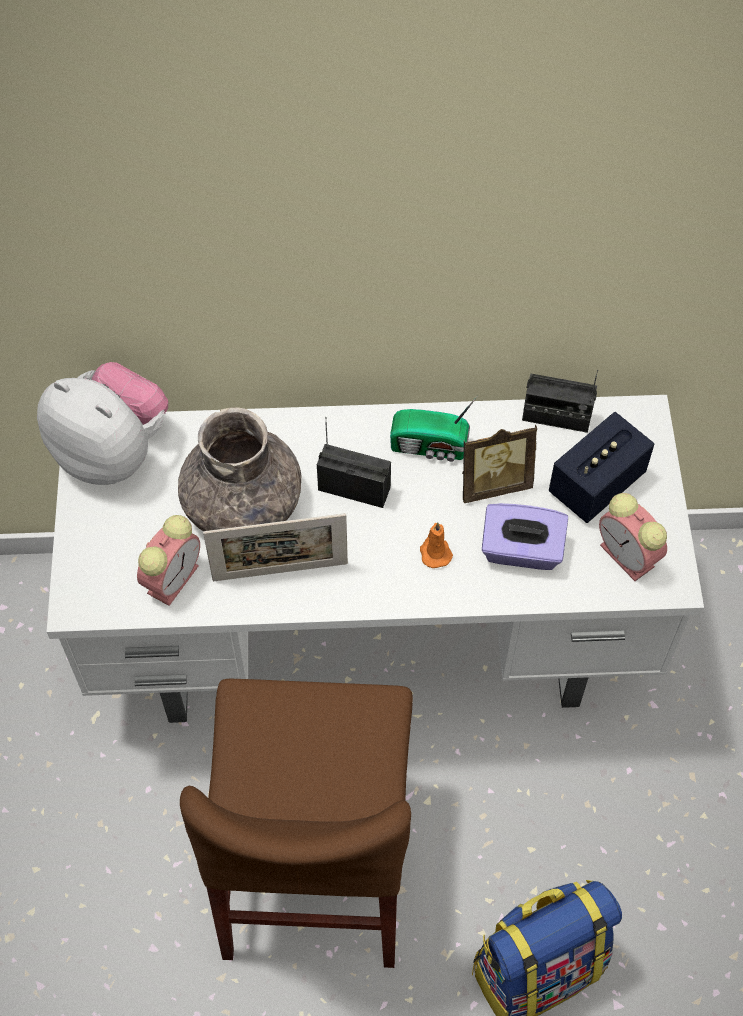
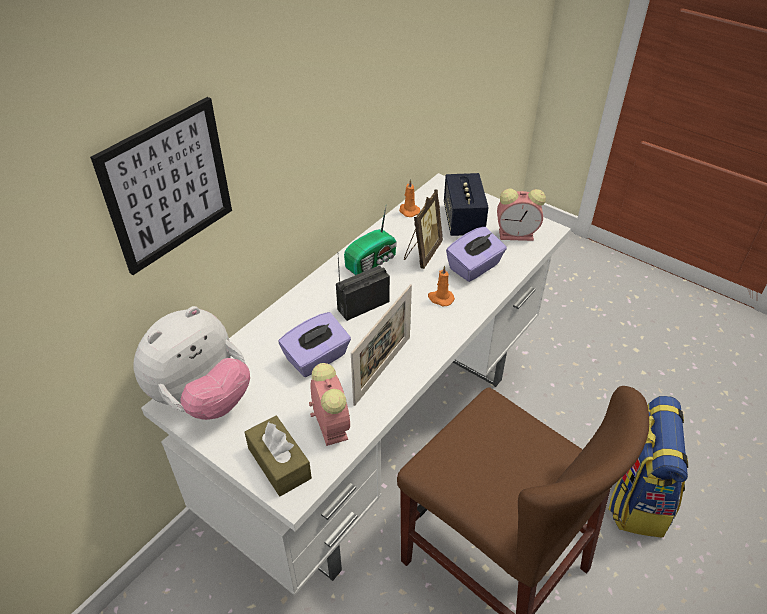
camera: 50 degrees left, 15 degrees down
plush toy [37,362,168,485] -> plush toy turned 150 degrees clockwise [133,306,250,420]
grey vase [178,407,301,531] -> purple tissue box [278,312,351,377]
radio [522,370,598,433] -> orange candle [399,179,420,217]
none -> picture [90,97,232,275]
none -> brown tissue box [245,416,312,496]

